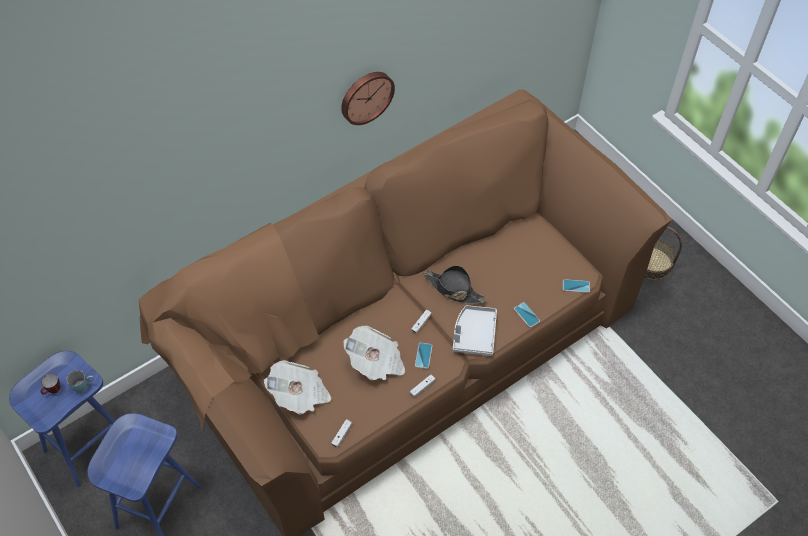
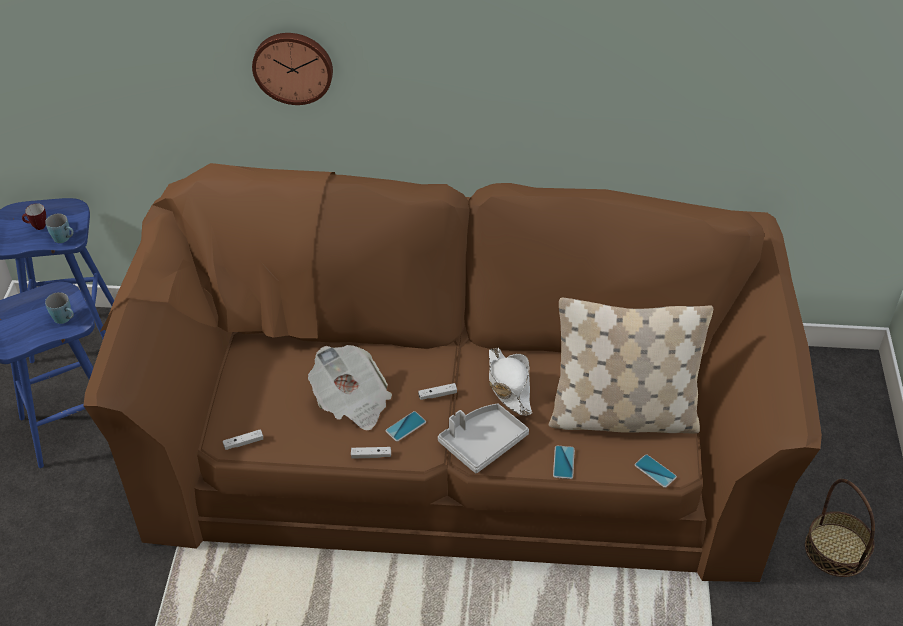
camera: 40 degrees right, 10 degrees down
newspaper [264,360,331,414] -> none
wall clock [341,72,395,125] -> wall clock moved to [252,33,333,105]
black hat [424,265,487,304] -> white hat [489,348,532,416]
none -> blue mug [45,292,74,324]
none -> beige pillow [549,298,713,434]

